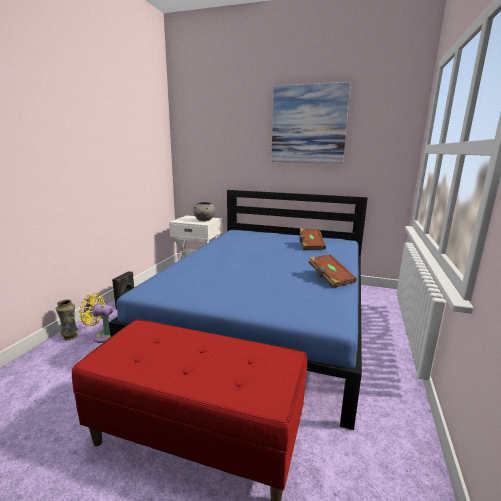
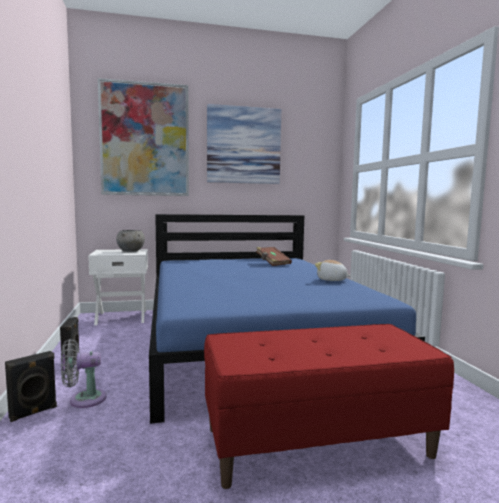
camera: 30 degrees left, 10 degrees down
vase [56,299,78,340] -> black speaker [5,351,57,422]
yellow fan [79,293,113,343] -> grey fan [61,339,107,408]
brown book [308,254,357,288] -> plush toy [315,260,351,281]
none -> picture [98,78,189,196]

